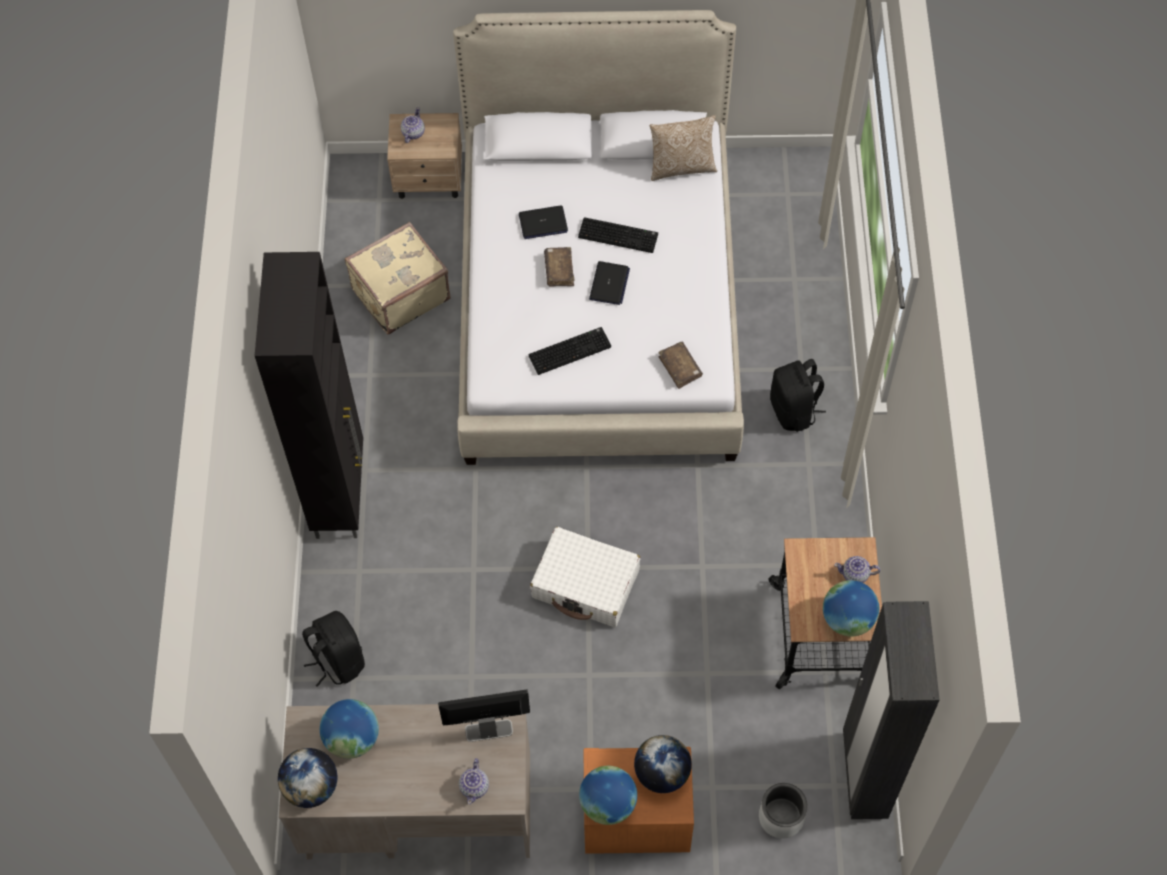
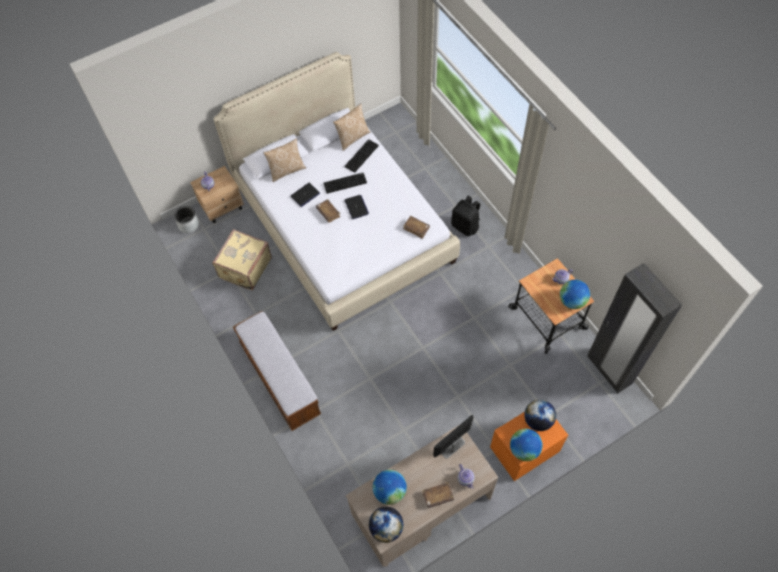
camera: 30 degrees left, 0 degrees up
black cabinet [255,252,363,539] -> bench [233,311,321,431]
black backpack [302,611,365,687] -> none
keyboard [529,327,611,375] -> keyboard moved to [345,139,379,173]
white suitcase [530,527,640,627] -> none
grey planter [759,783,807,839] -> grey planter moved to [174,206,199,233]
none -> pillow [263,138,306,182]
none -> brown book [422,482,454,508]

